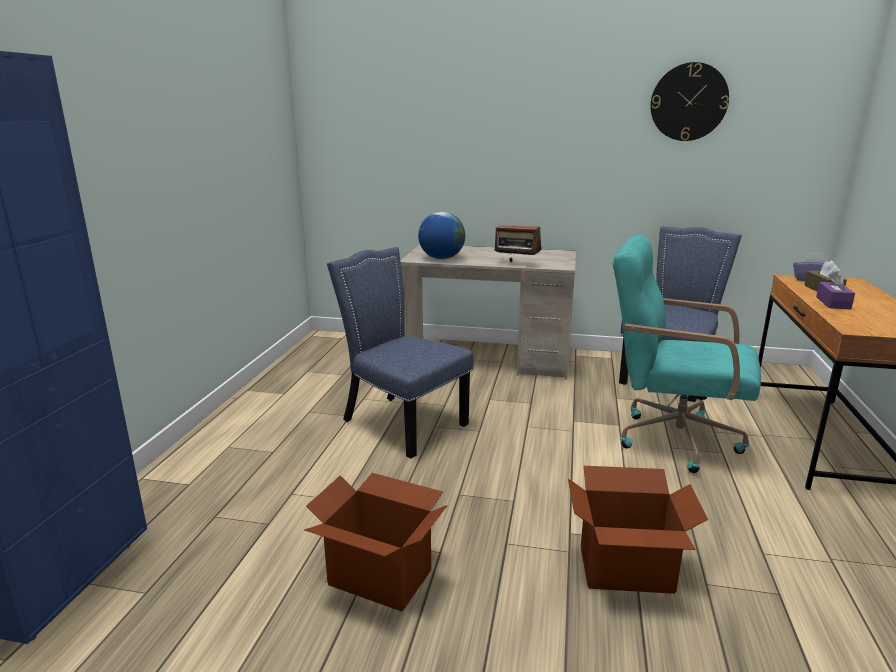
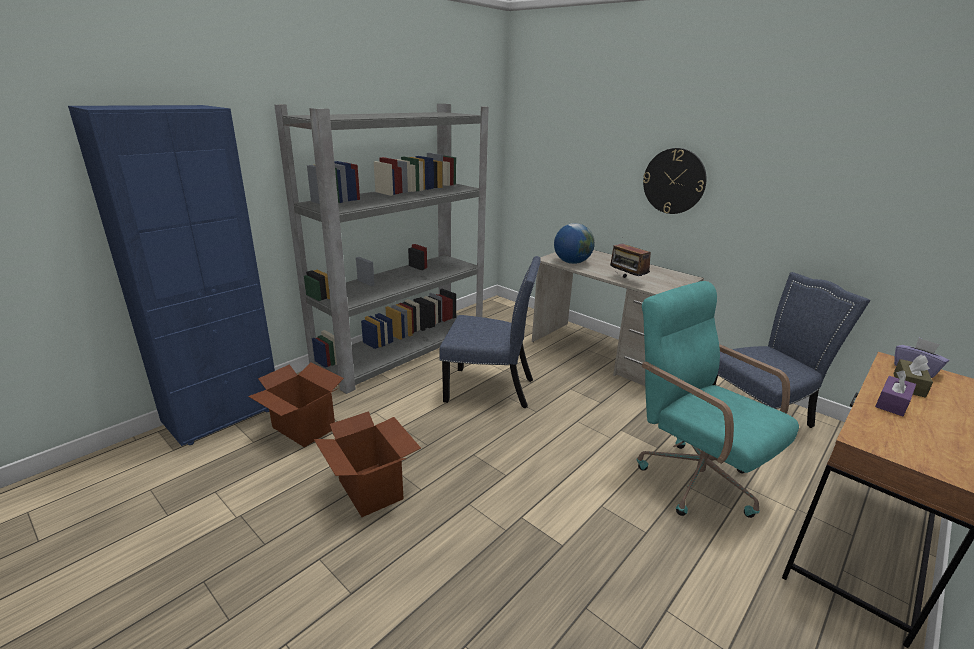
camera: 30 degrees right, 5 degrees up
blue chair [327,247,474,459] -> blue chair turned 120 degrees clockwise [439,256,541,408]
cardboard box [568,466,708,594] -> cardboard box moved to [248,362,344,447]
wall clock [651,62,729,141] -> wall clock moved to [643,148,707,214]
none -> grey bookcase [274,104,489,394]

